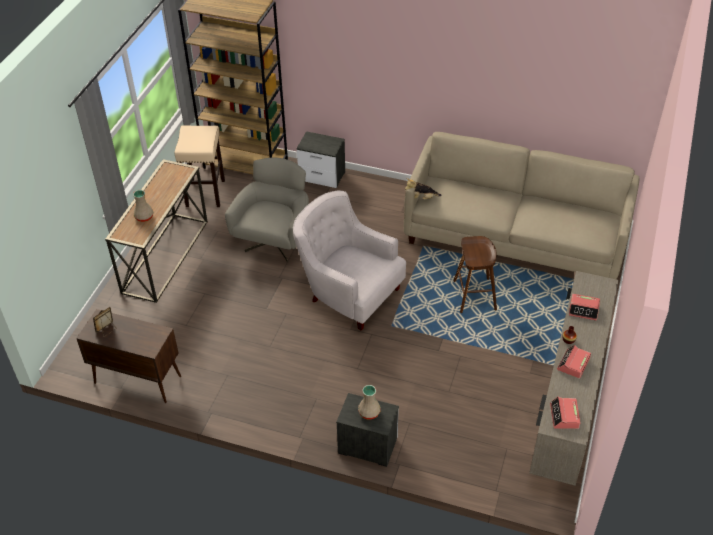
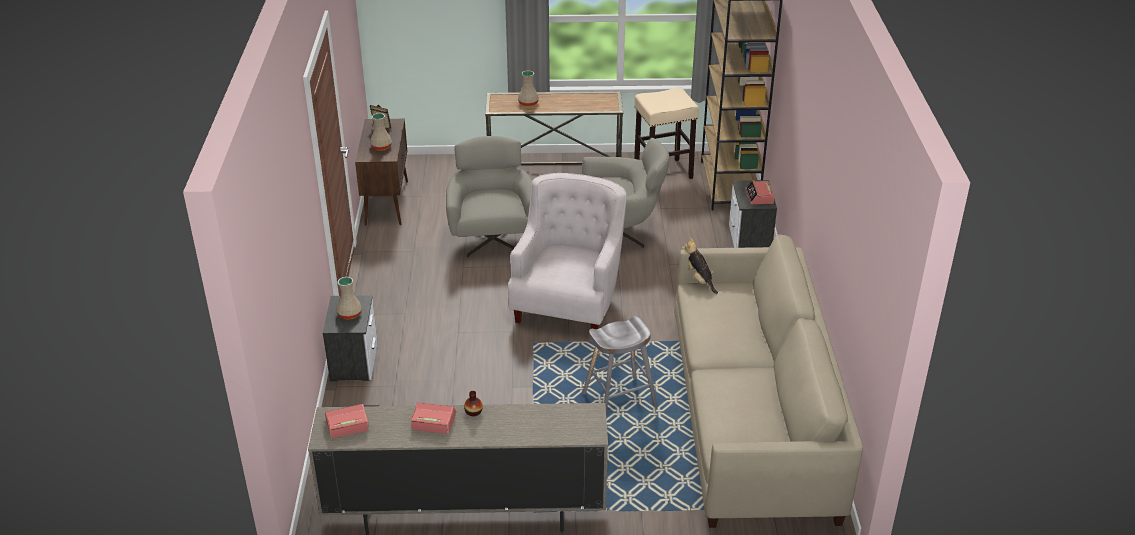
camera: 70 degrees right, 10 degrees down
brown stool [453,236,497,313] -> grey stool [582,316,657,417]
alarm clock [569,294,600,321] -> alarm clock moved to [745,180,774,204]
none -> beige vase [370,113,392,151]
none -> grey armchair [446,136,532,258]

